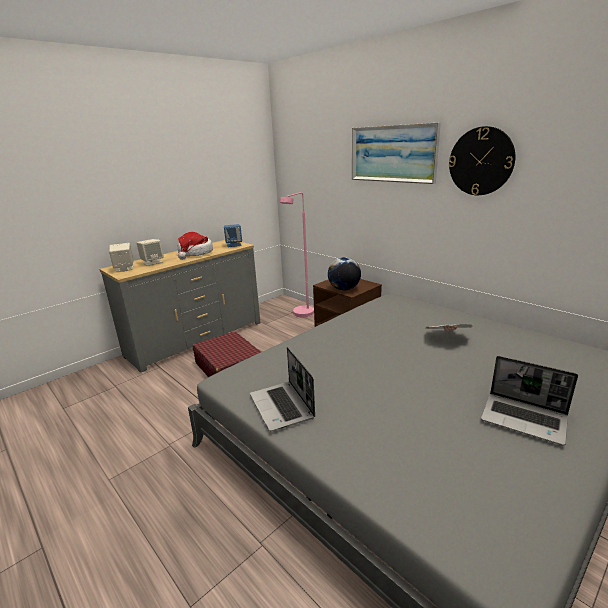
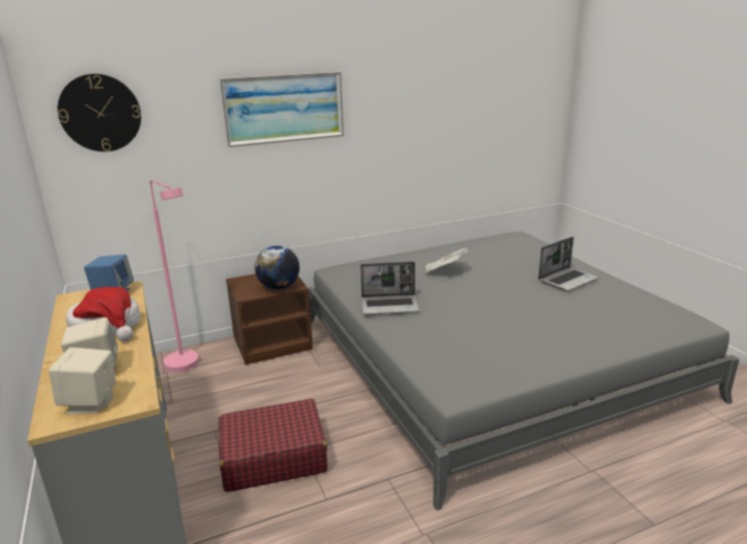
camera: 70 degrees left, 0 degrees up
laptop [250,347,315,432] -> laptop moved to [360,262,420,314]
wall clock [449,126,515,195] -> wall clock moved to [58,74,141,152]

